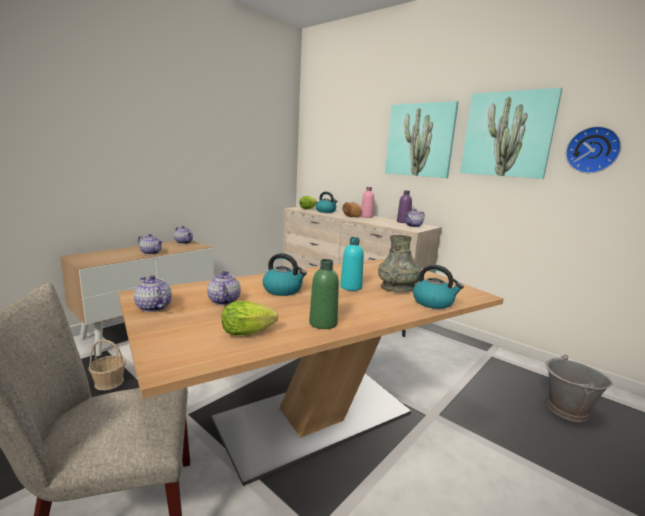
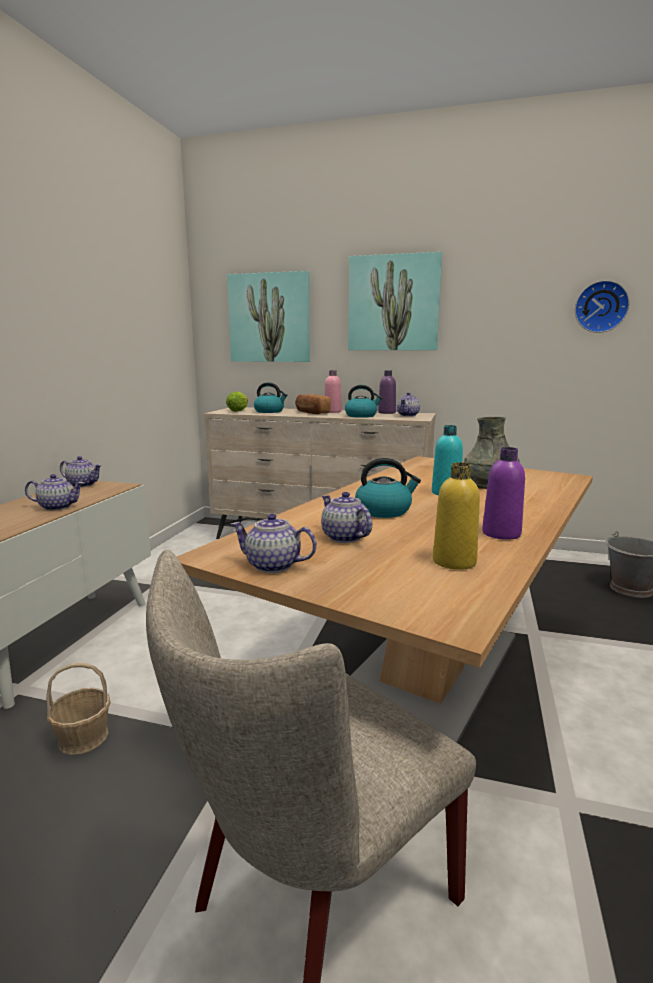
camera: 25 degrees left, 0 degrees up
lettuce [222,301,278,336] -> yellow bottle [433,462,480,570]
green bottle [309,259,339,329] -> purple bottle [482,447,525,540]
kettle [413,265,464,309] -> kettle moved to [345,385,382,418]
picture [460,88,562,179] -> picture moved to [227,271,310,362]

